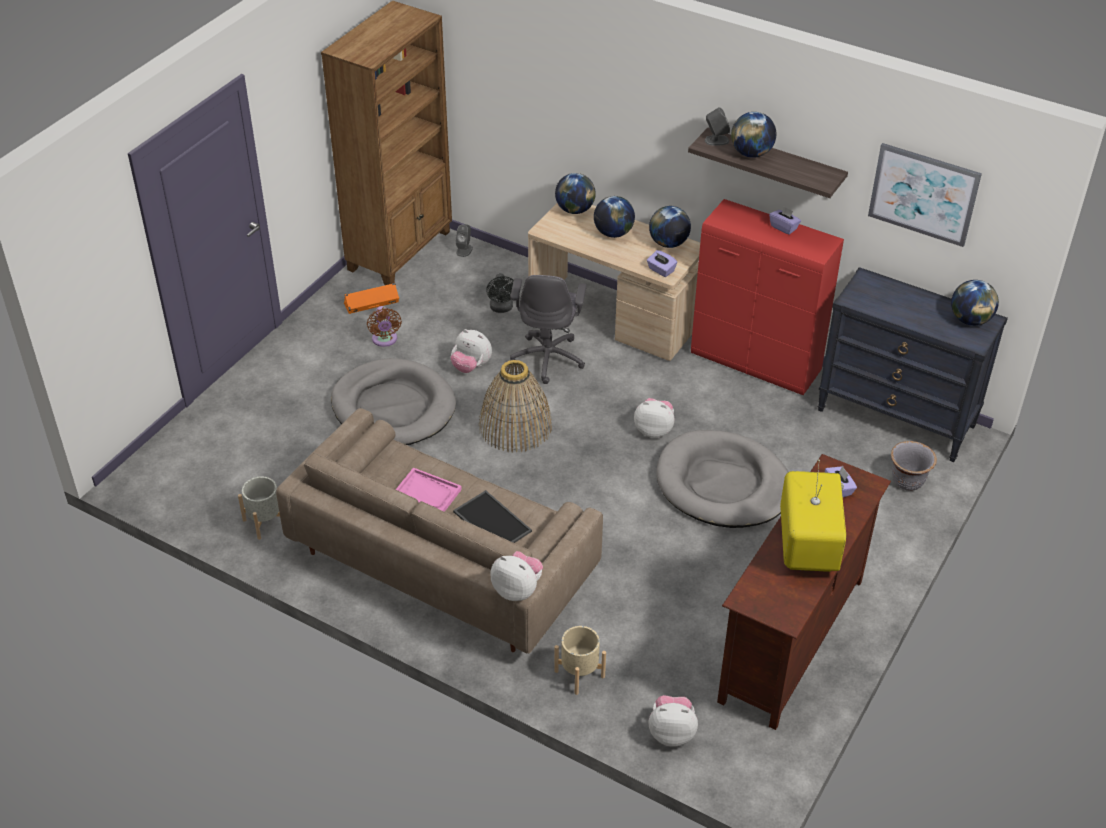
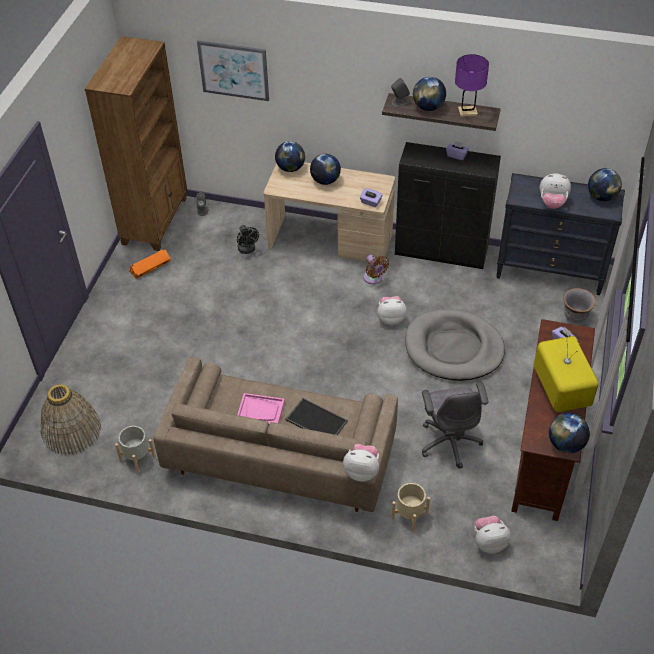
camera: 15 degrees left, 5 degrees up
grey dog bed [331,358,456,445] -> none
brown fan [367,306,402,347] -> brown fan moved to [363,255,389,284]
plush toy [450,329,492,373] -> plush toy moved to [539,174,571,209]
basket [479,360,552,453] -> basket moved to [40,384,101,455]
grey office chair [510,275,587,384] -> grey office chair moved to [422,382,489,469]
globe [649,206,691,248] -> globe moved to [549,413,590,453]
red cabinet [691,199,844,395] -> black cabinet [395,142,501,269]
picture [868,143,982,247] -> picture moved to [197,40,269,101]
none -> purple table lamp [455,54,489,117]

